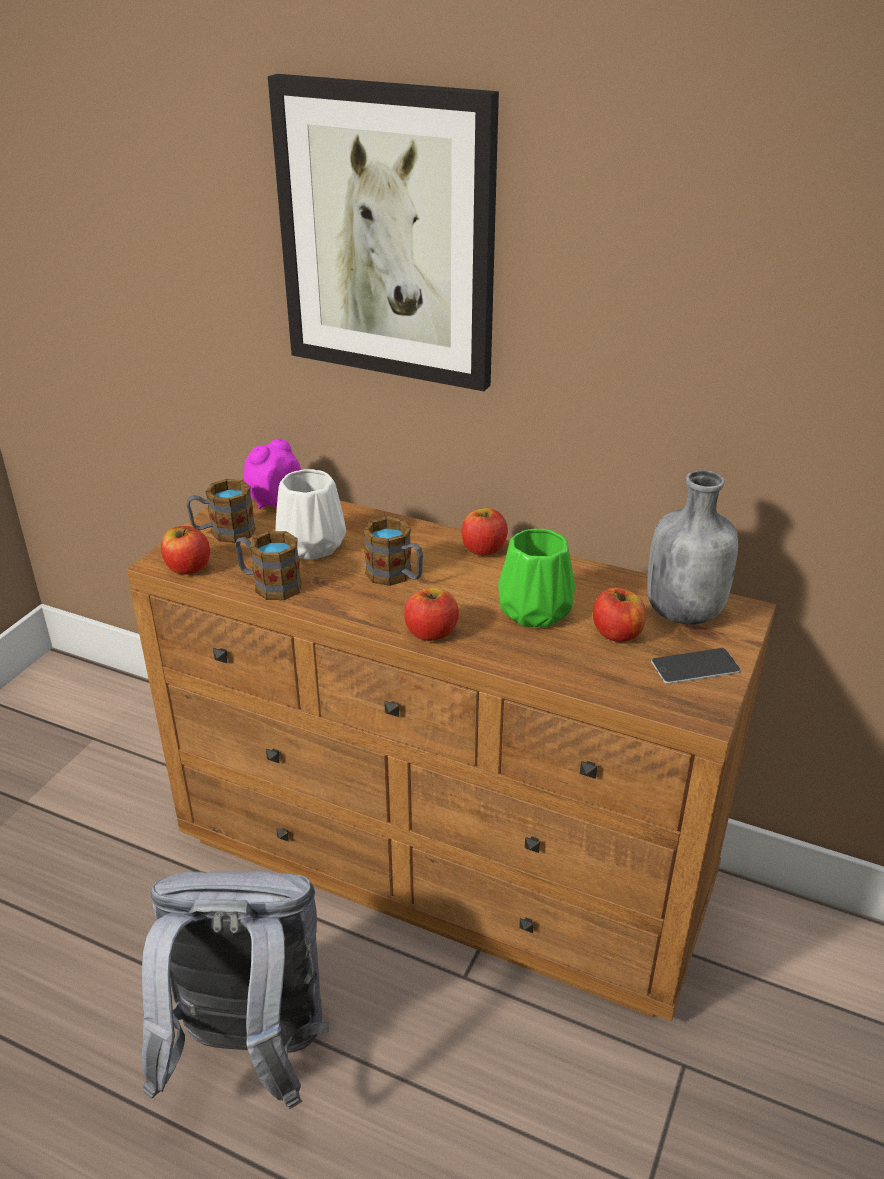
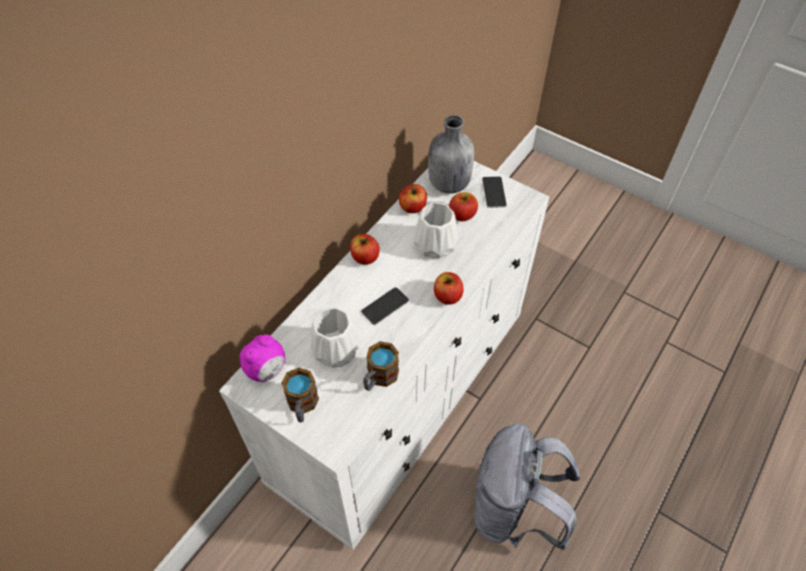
camera: 80 degrees left, 20 degrees up
brown dresser [127,478,776,1021] -> white dresser [219,161,549,550]
apple [161,526,210,575] -> apple moved to [399,184,427,213]
alarm clock [244,439,301,509] -> alarm clock turned 105 degrees counterclockwise [239,335,285,382]
picture [268,74,499,391] -> none
mug [363,517,423,586] -> phone [361,287,409,325]
green vase [498,529,575,627] -> white vase [414,203,458,258]

